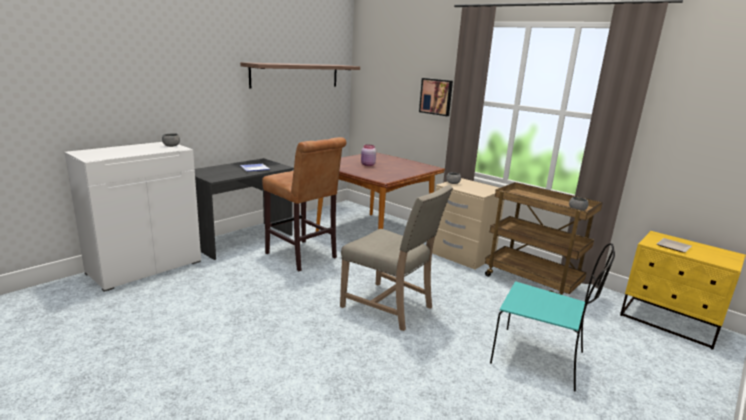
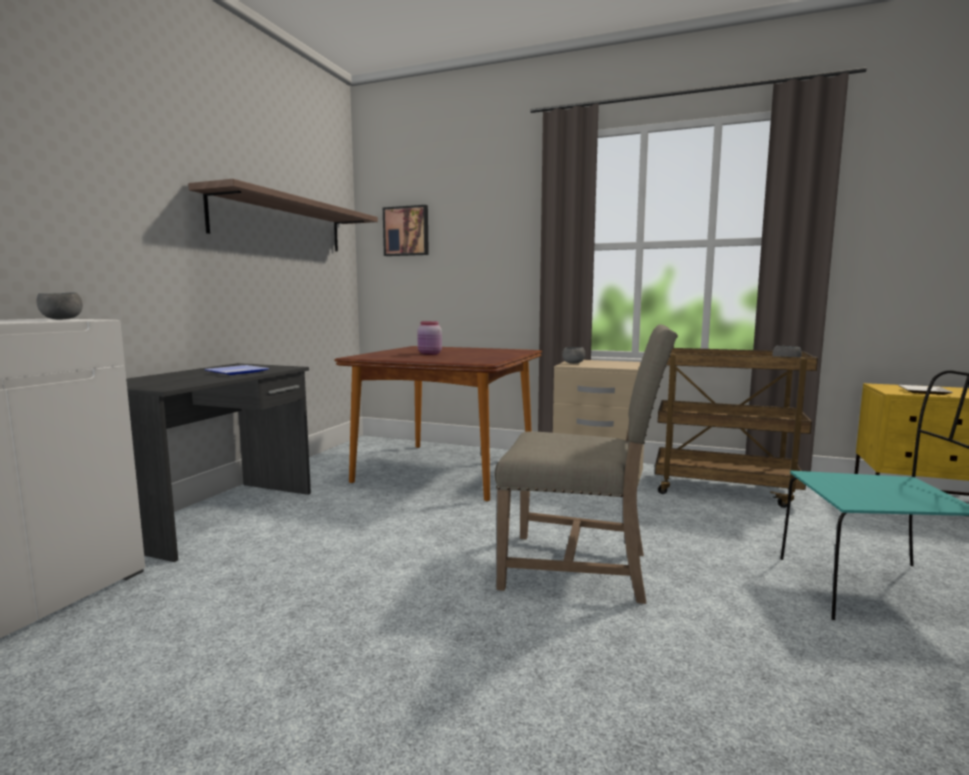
camera: 20 degrees left, 10 degrees down
brown stool [262,137,346,271] -> none
picture [419,78,453,116] -> picture moved to [383,205,429,256]

